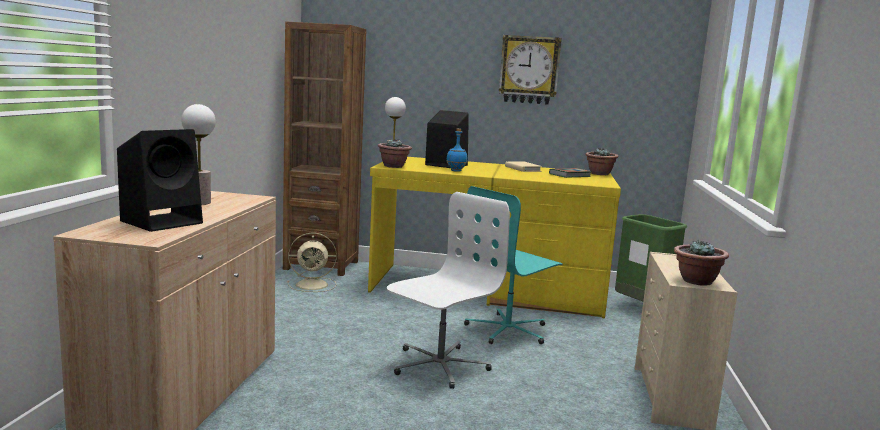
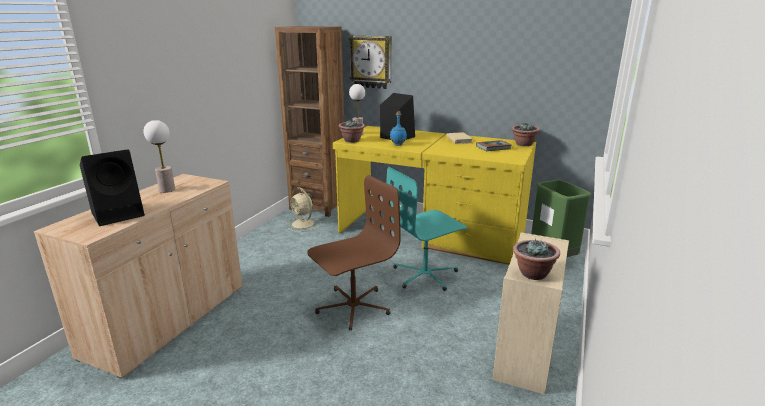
camera: 15 degrees right, 10 degrees up
beige fan [287,233,337,292] -> beige fan turned 45 degrees clockwise [286,187,321,232]
white office chair [387,192,510,389] -> brown office chair [307,175,401,331]
wall clock [499,35,562,105] -> wall clock moved to [349,35,392,89]

